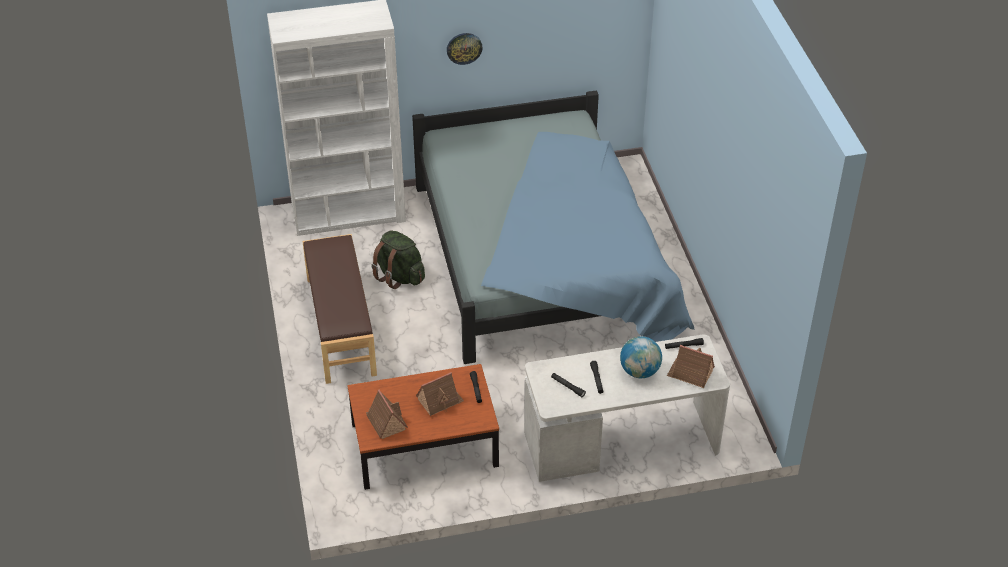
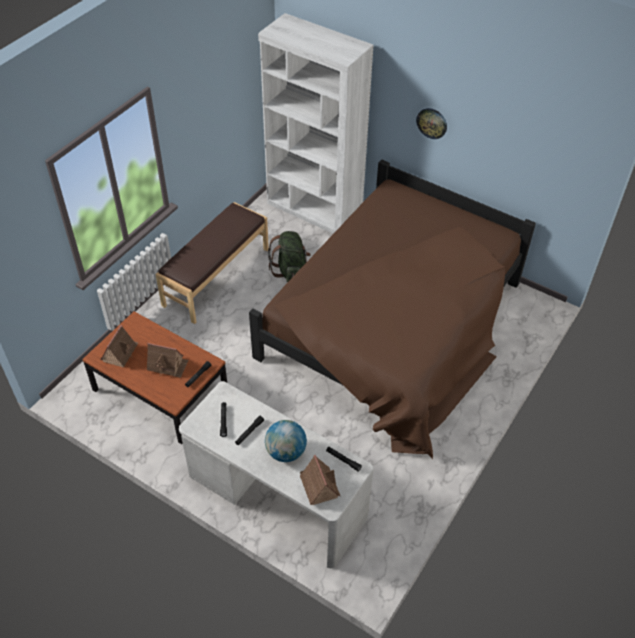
camera: 45 degrees right, 5 degrees up
blue bed [412,91,695,364] -> brown bed [249,160,536,459]

